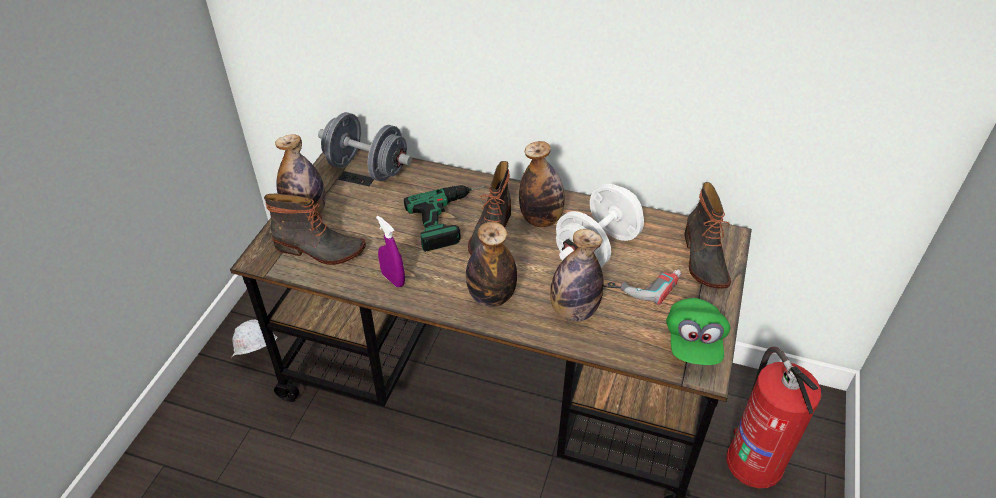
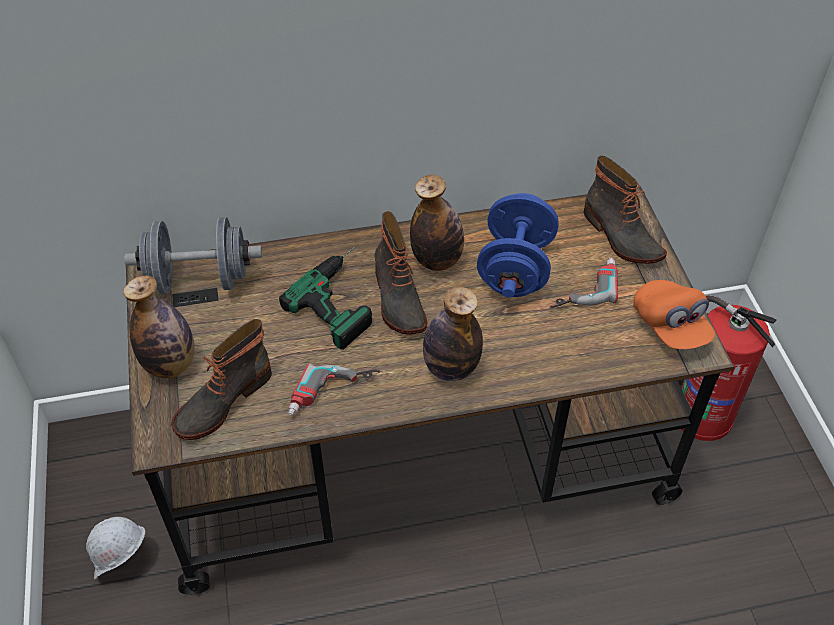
camera: 30 degrees left, 5 degrees up
boot [264,194,366,265] -> boot turned 150 degrees clockwise [171,319,272,440]
purple spray bottle [376,216,405,288] -> power drill [288,363,381,416]
bottle [550,229,604,322] -> none
white dumbbell [556,184,644,267] -> blue dumbbell [477,193,559,298]
green cap [666,298,730,365] -> orange cap [633,280,715,349]

